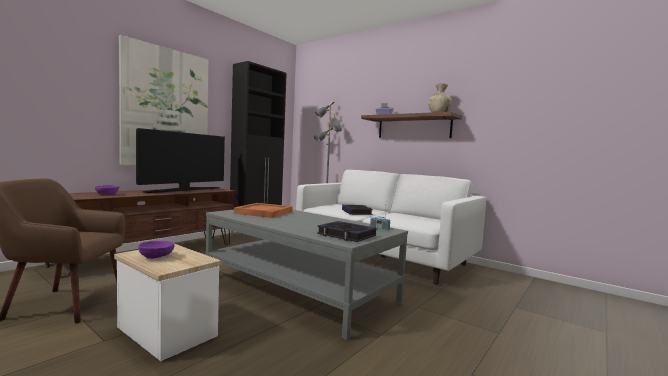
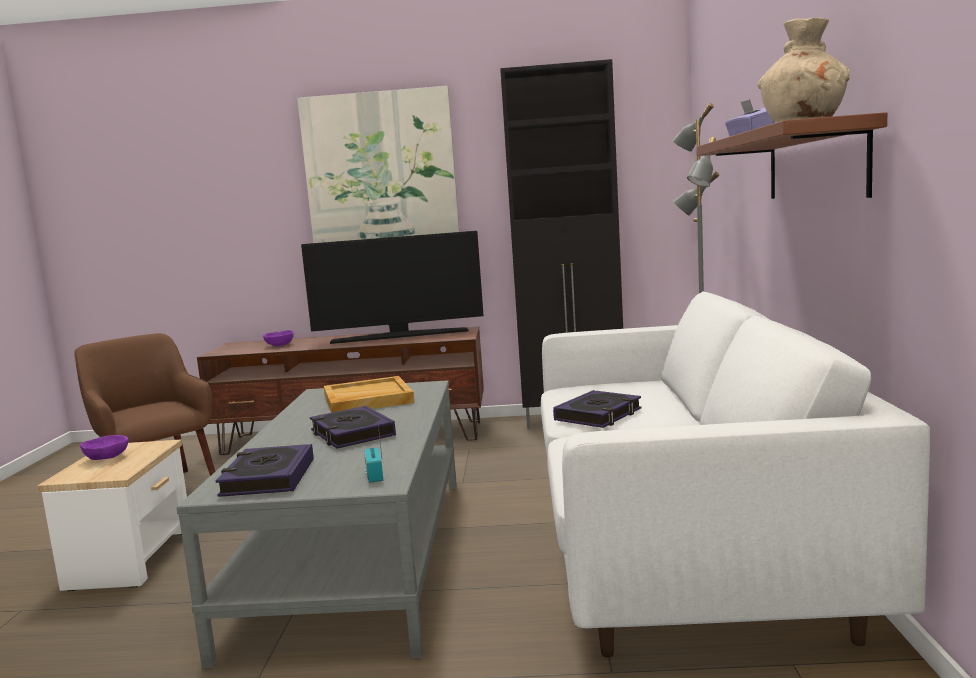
camera: 55 degrees right, 5 degrees up
orange tray [234,203,293,218] -> beige tray [324,376,415,413]
none -> book [310,406,396,448]

